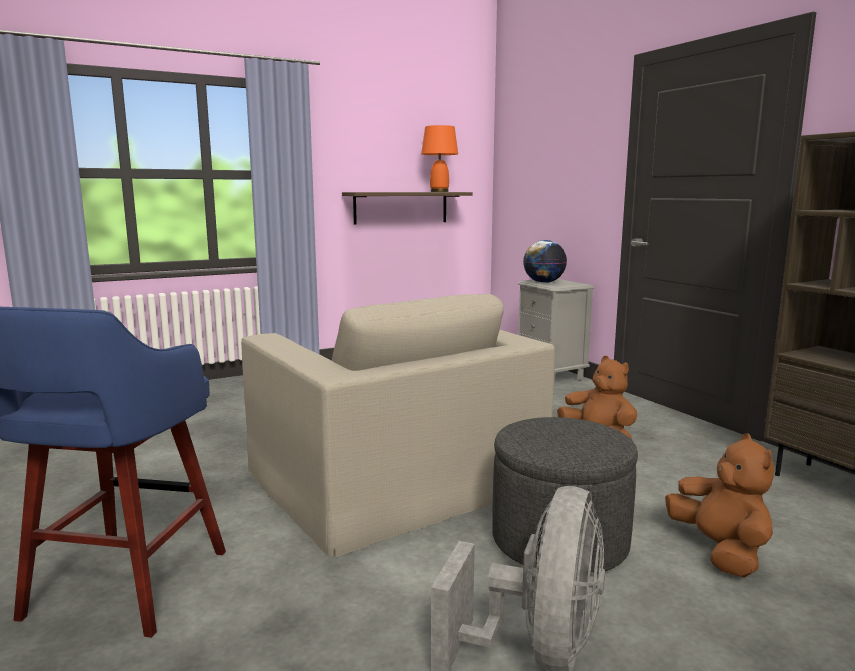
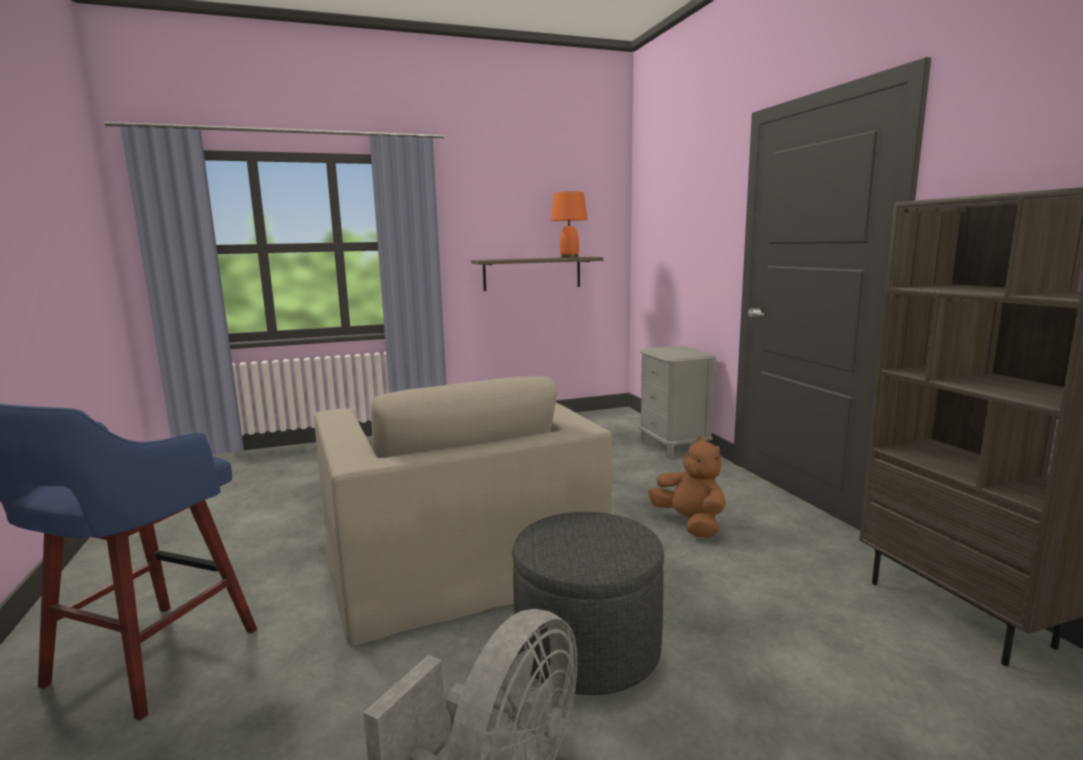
camera: 10 degrees right, 0 degrees up
globe [523,240,567,283] -> none
brown plush toy [665,433,774,578] -> none

